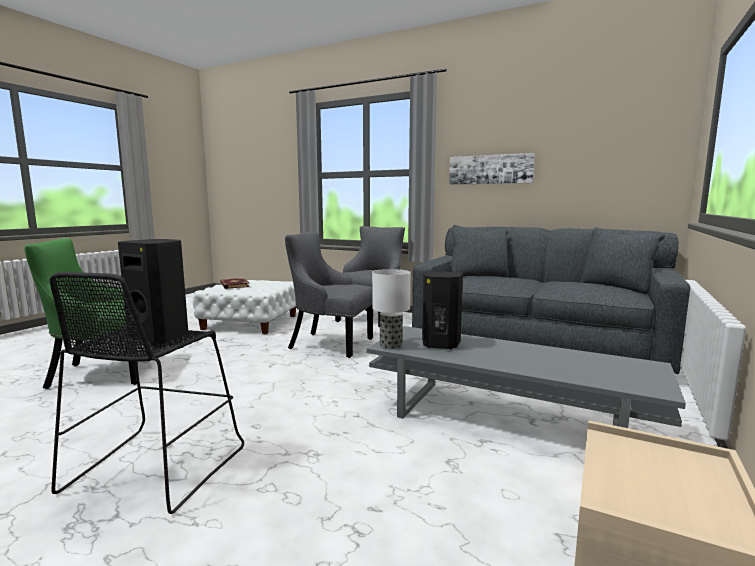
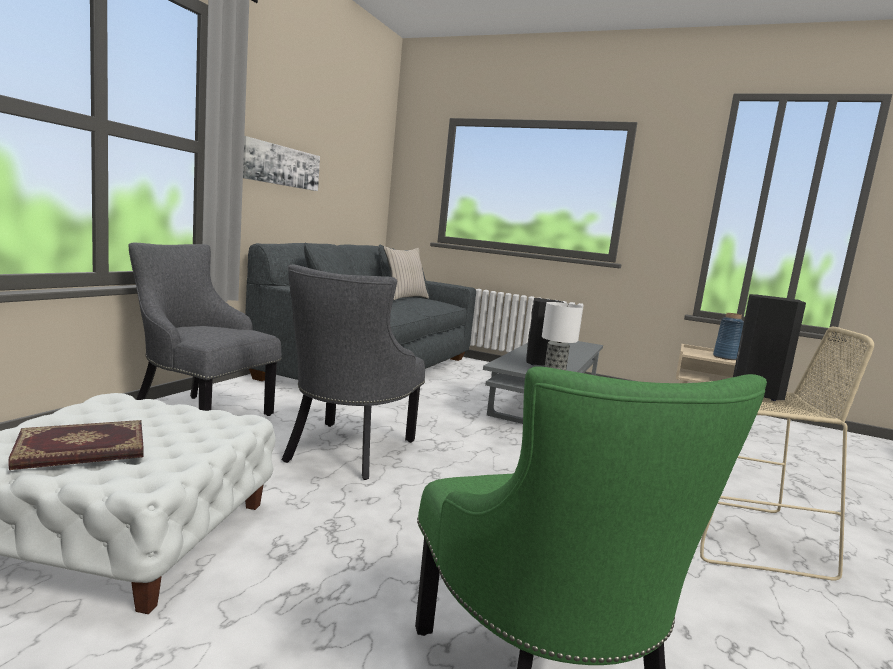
camera: 95 degrees left, 0 degrees up
black stool [50,272,244,514] -> beige stool [700,327,874,581]
none -> beige pillow [383,246,429,300]
none -> blue vase [713,313,744,360]

